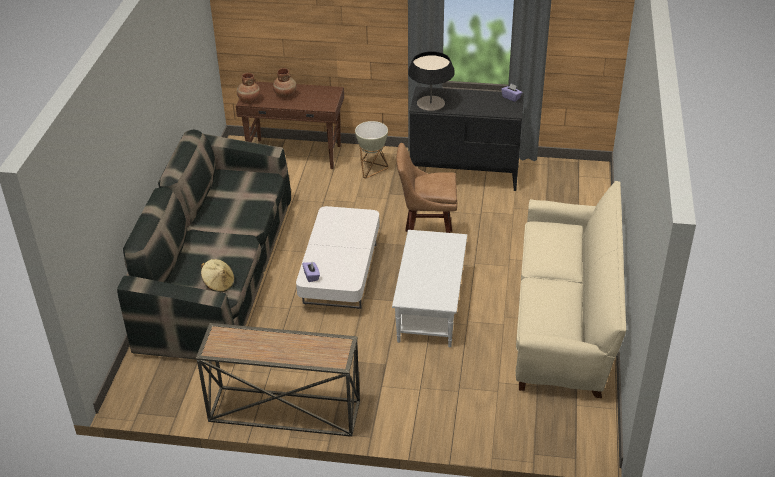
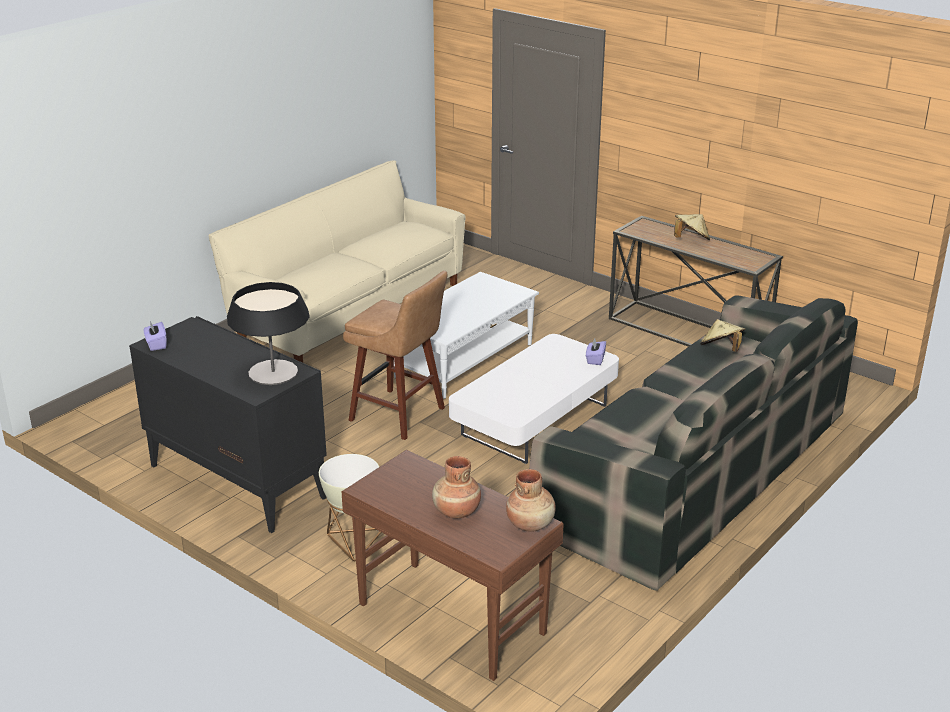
camera: 150 degrees left, 10 degrees down
none -> beige hat [674,214,710,240]

